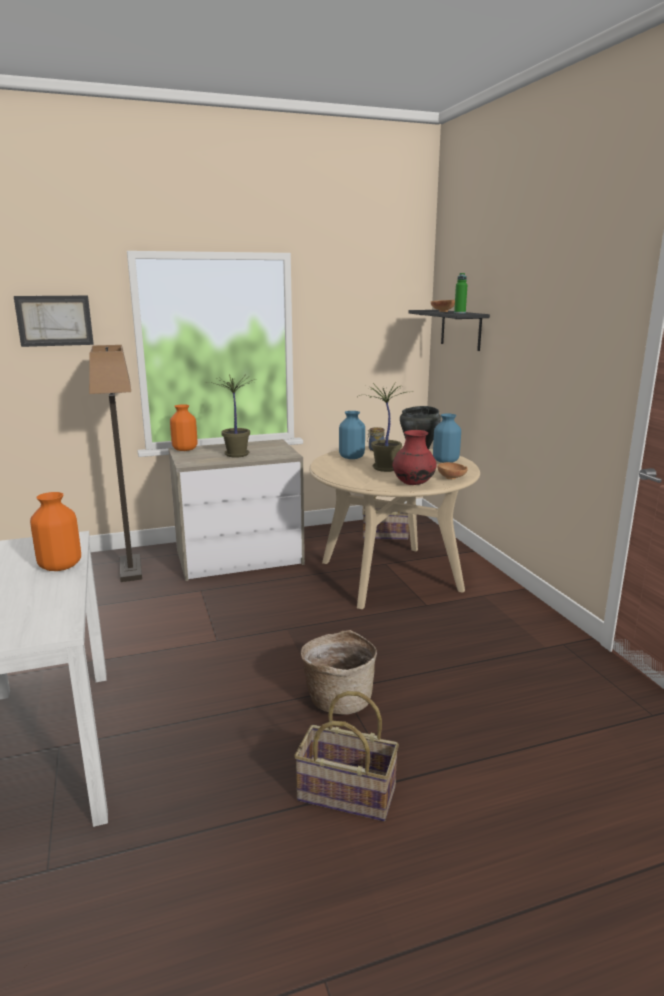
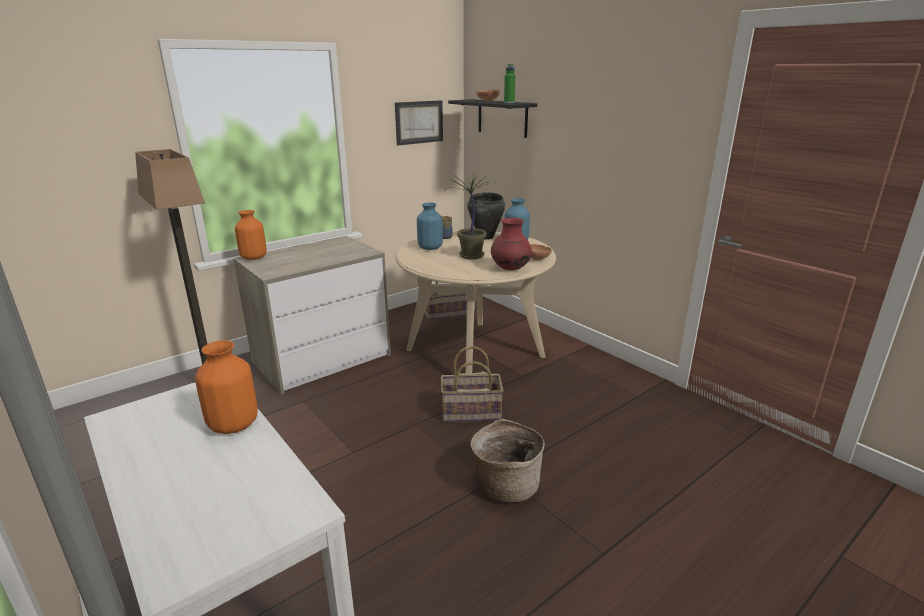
camera: 20 degrees left, 5 degrees up
picture [14,296,94,347] -> picture moved to [395,100,443,145]
potted plant [206,374,255,458] -> none
basket [294,691,399,821] -> basket moved to [441,346,504,422]

